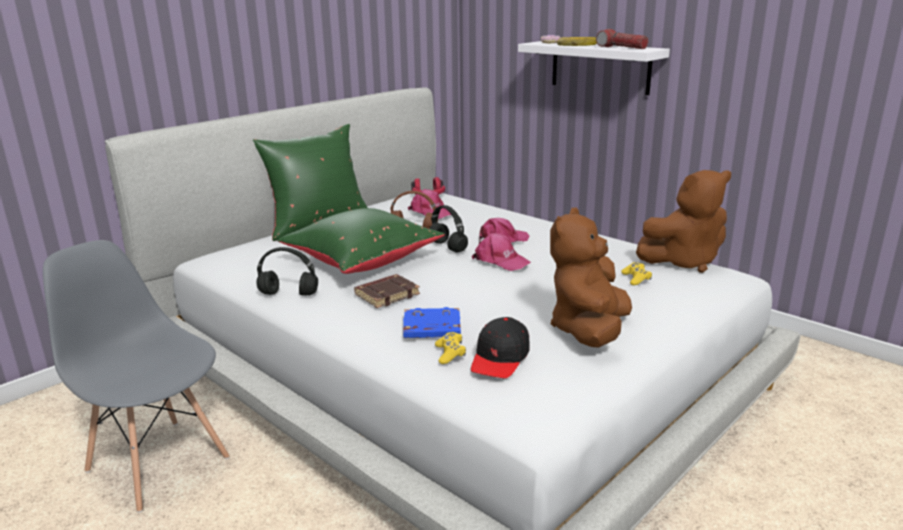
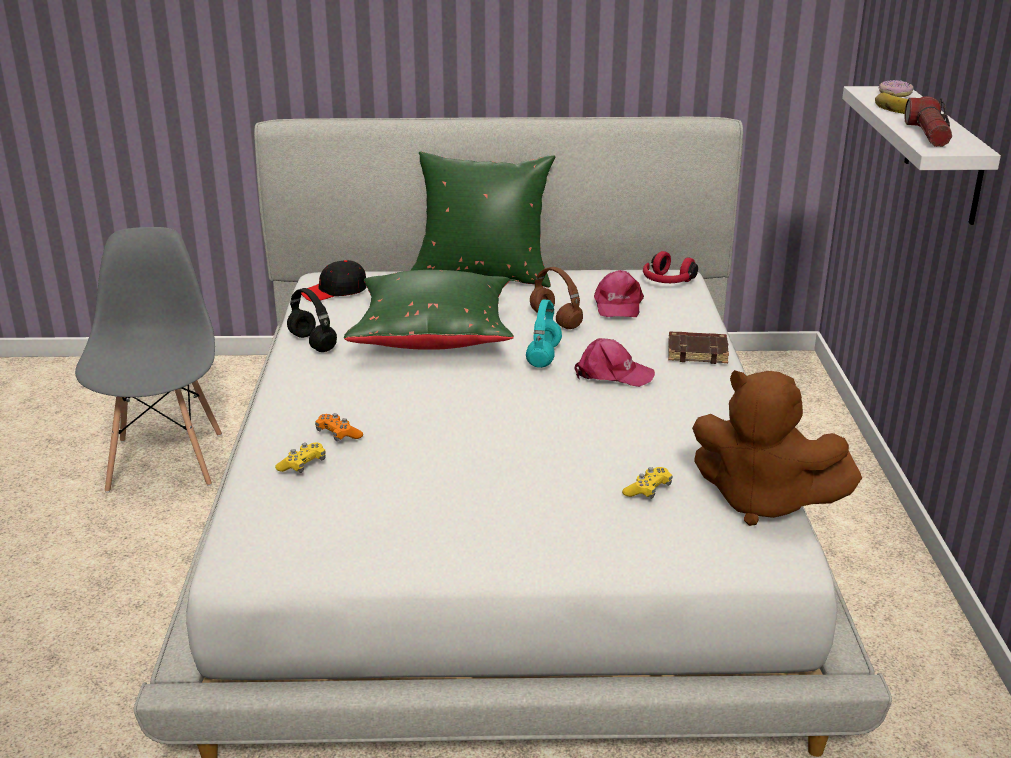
camera: 45 degrees right, 5 degrees up
brown book [354,274,420,308] -> brown book moved to [668,332,729,364]
blue book [403,307,461,338] -> orange game controller [315,413,363,441]
black headphones [430,205,468,253] -> turquoise headphones [526,300,562,368]
black cap [471,317,529,378] -> black cap moved to [301,260,366,302]
pink cap [472,233,531,271] -> none
brown plush toy [550,208,632,348] -> none

